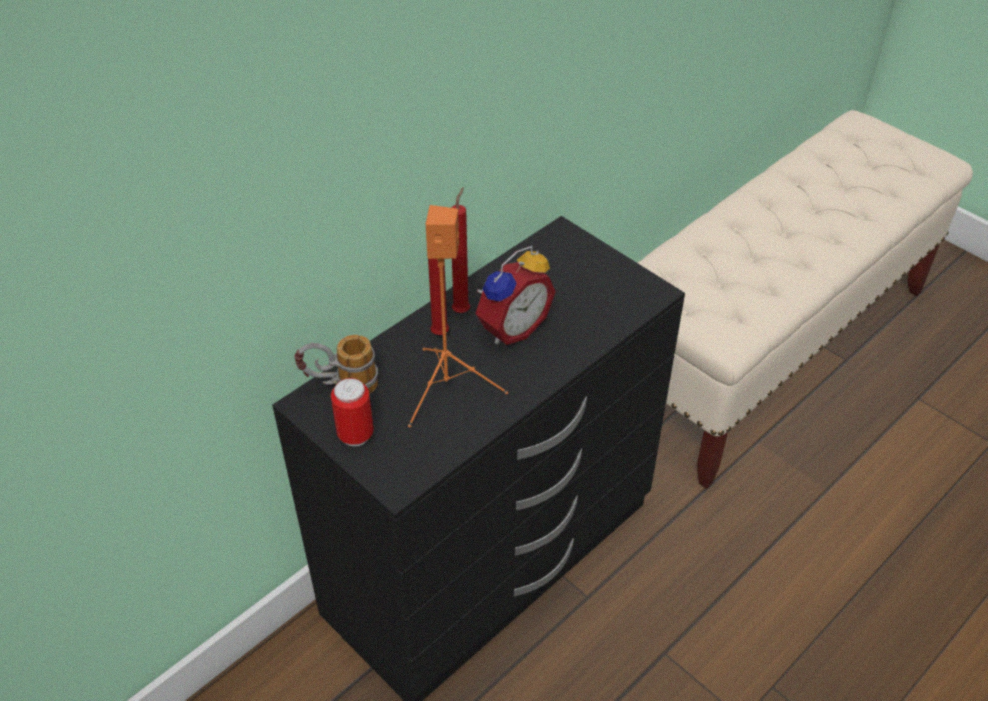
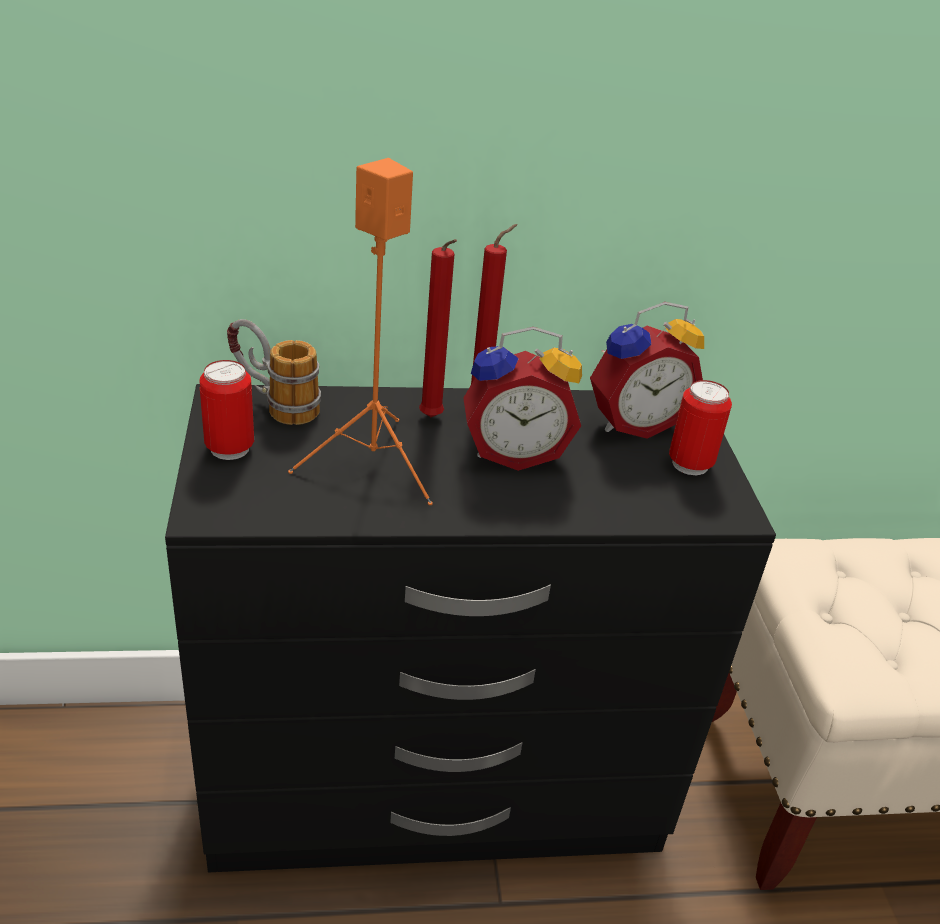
camera: 35 degrees right, 10 degrees down
none -> alarm clock [590,302,704,439]
none -> can [669,380,732,475]

